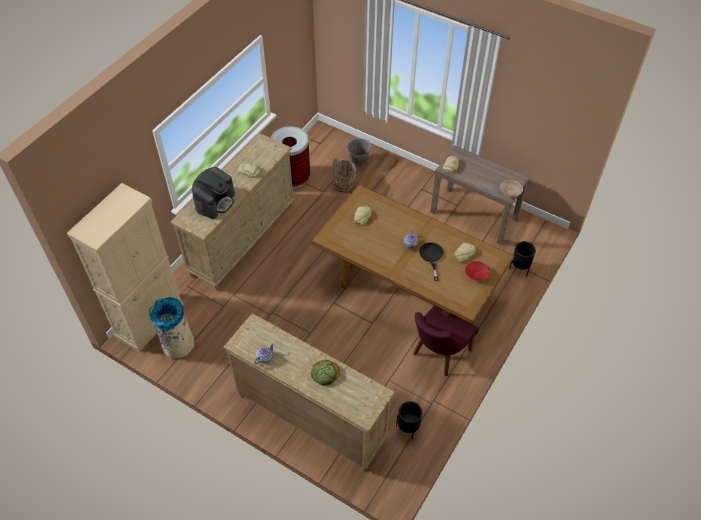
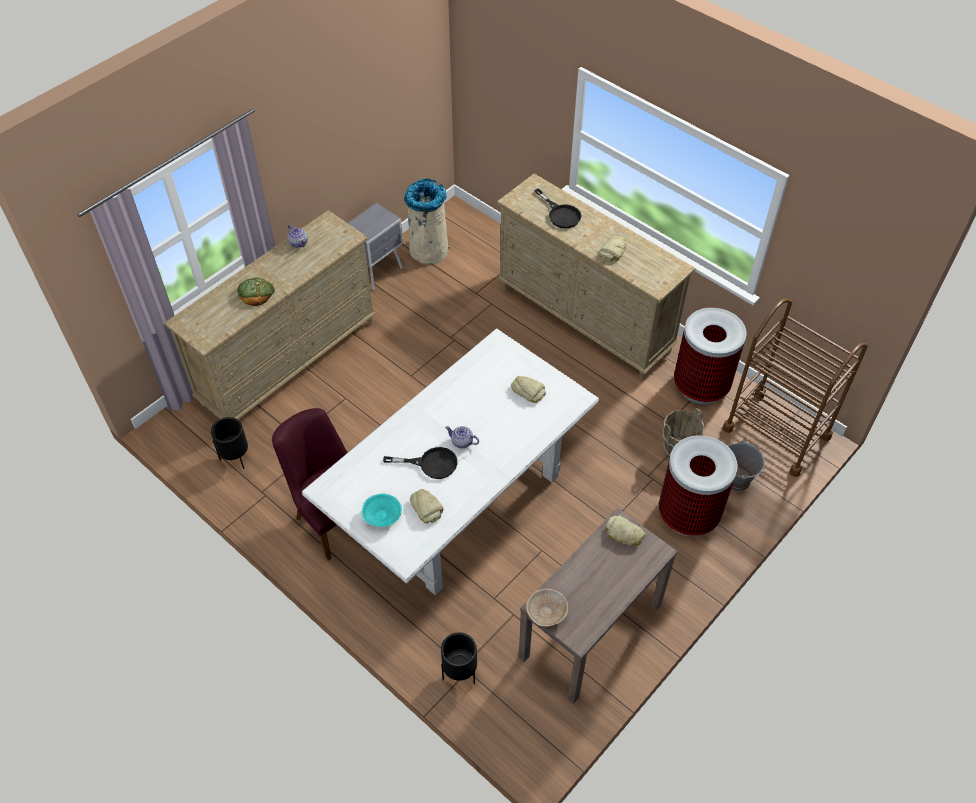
camera: 100 degrees right, 0 degrees up
beige cabinet [67,183,183,352] -> none
coffee machine [192,167,235,219] -> black frying pan [534,188,582,228]
brown dining table [311,184,514,324] -> white dining table [302,328,599,595]
red bowl [465,261,490,280] -> turquoise bowl [362,494,402,527]
none -> grey nightstand [348,203,403,290]
none -> trash can [659,435,738,536]
none -> brown cart [722,298,868,477]

